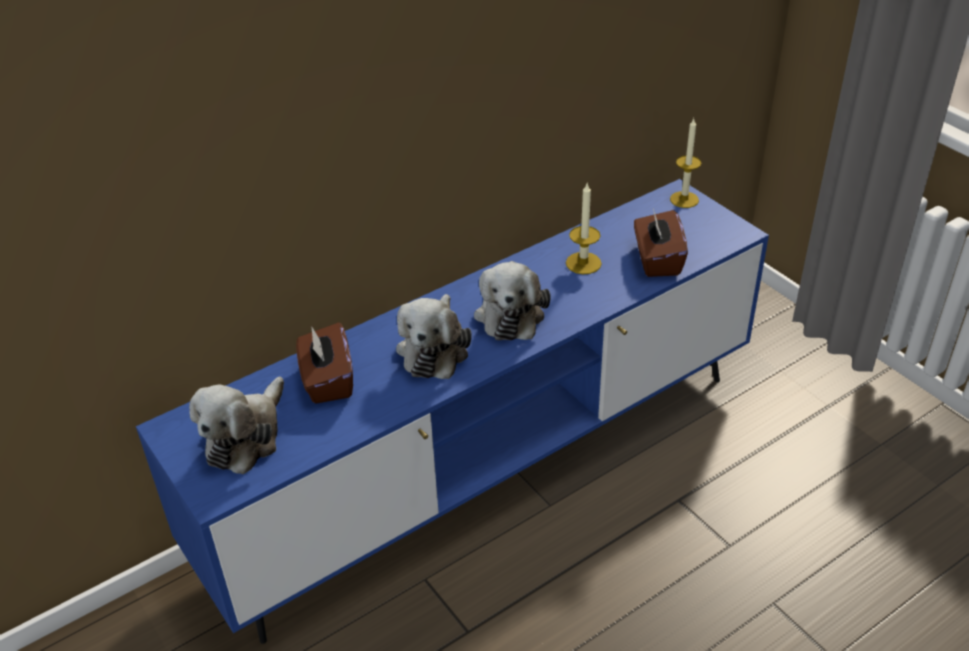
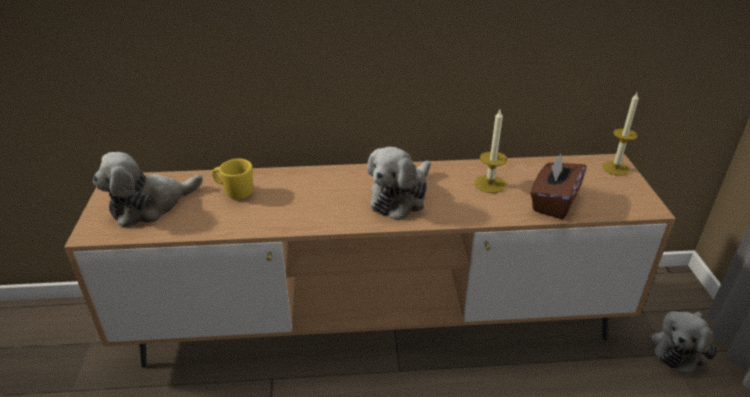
camera: 30 degrees right, 5 degrees down
blue tv stand [136,179,769,644] -> brown tv stand [64,154,676,368]
brown tissue box [296,322,353,404] -> yellow mug [212,159,253,199]
plush toy [396,294,472,379] -> plush toy moved to [651,311,718,375]

